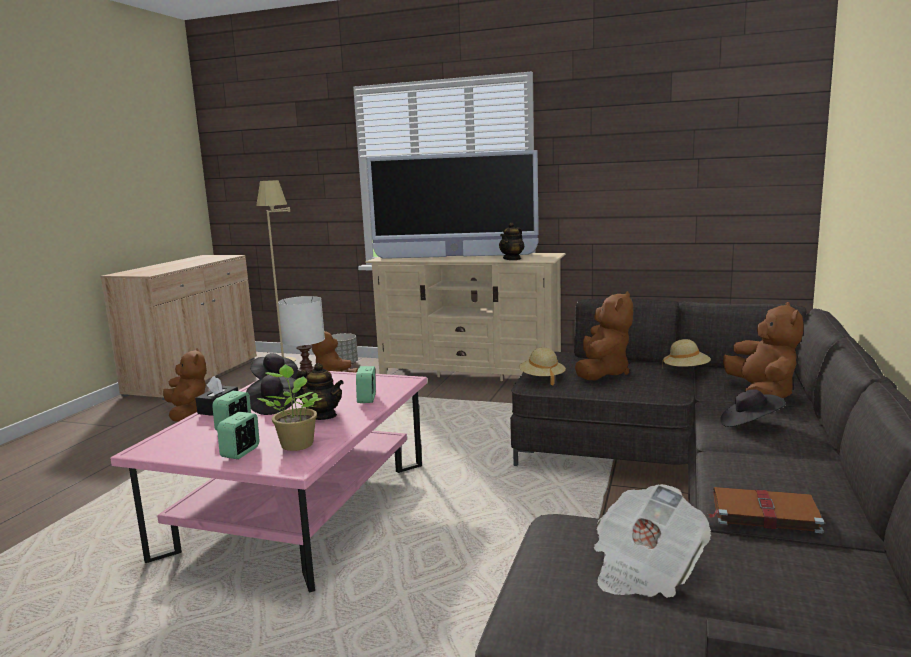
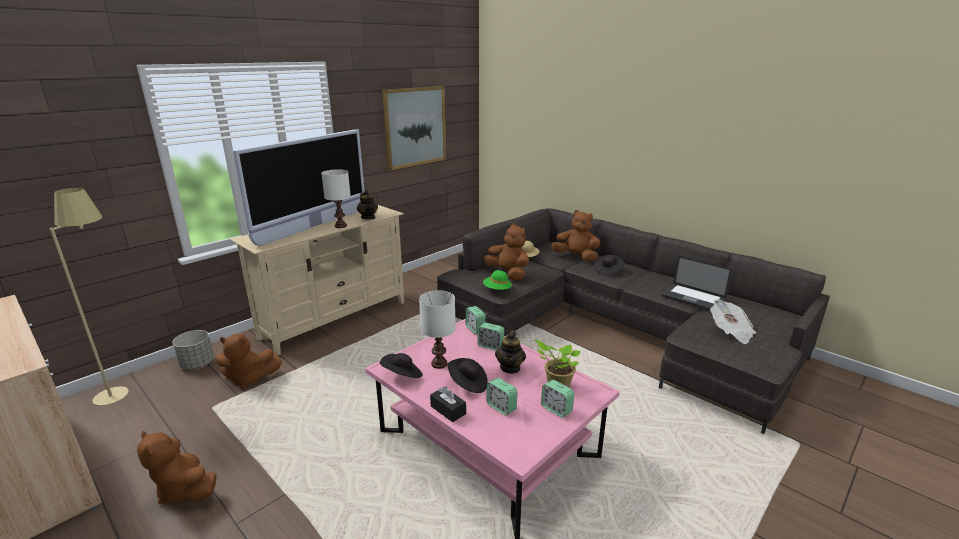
camera: 65 degrees left, 10 degrees up
brown plush toy [163,348,207,422] -> brown plush toy turned 135 degrees counterclockwise [137,431,217,504]
teapot [297,363,344,420] -> teapot turned 135 degrees clockwise [495,330,526,374]
beige hat [519,348,566,385] -> green hat [483,270,512,290]
brown book [708,487,824,533] -> laptop [662,256,732,311]
none -> white table lamp [321,169,351,228]
none -> picture [382,86,446,171]
none -> alarm clock [465,306,486,334]

